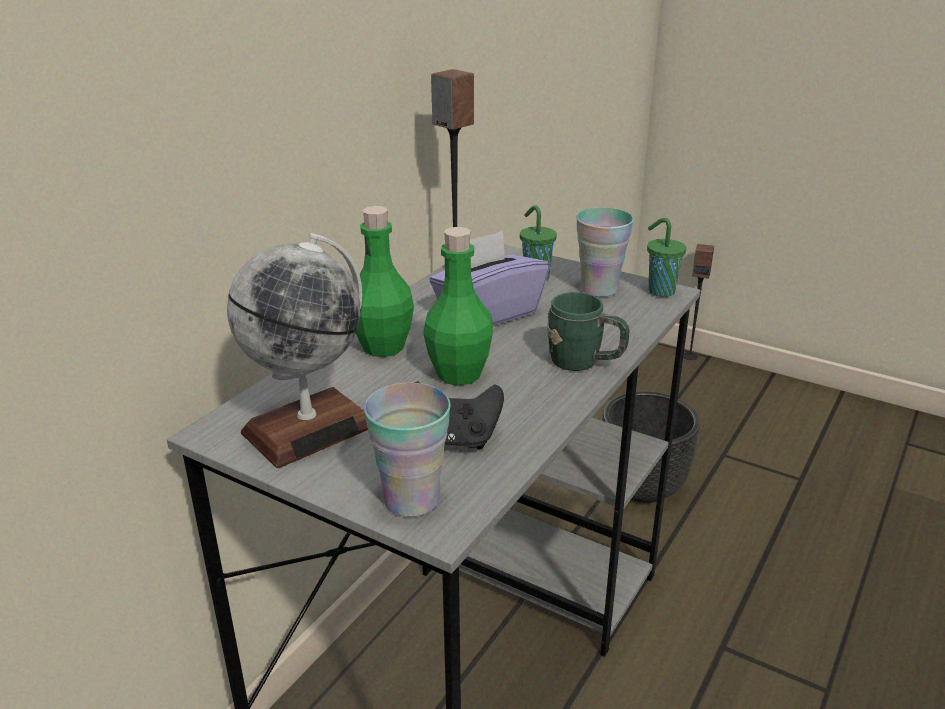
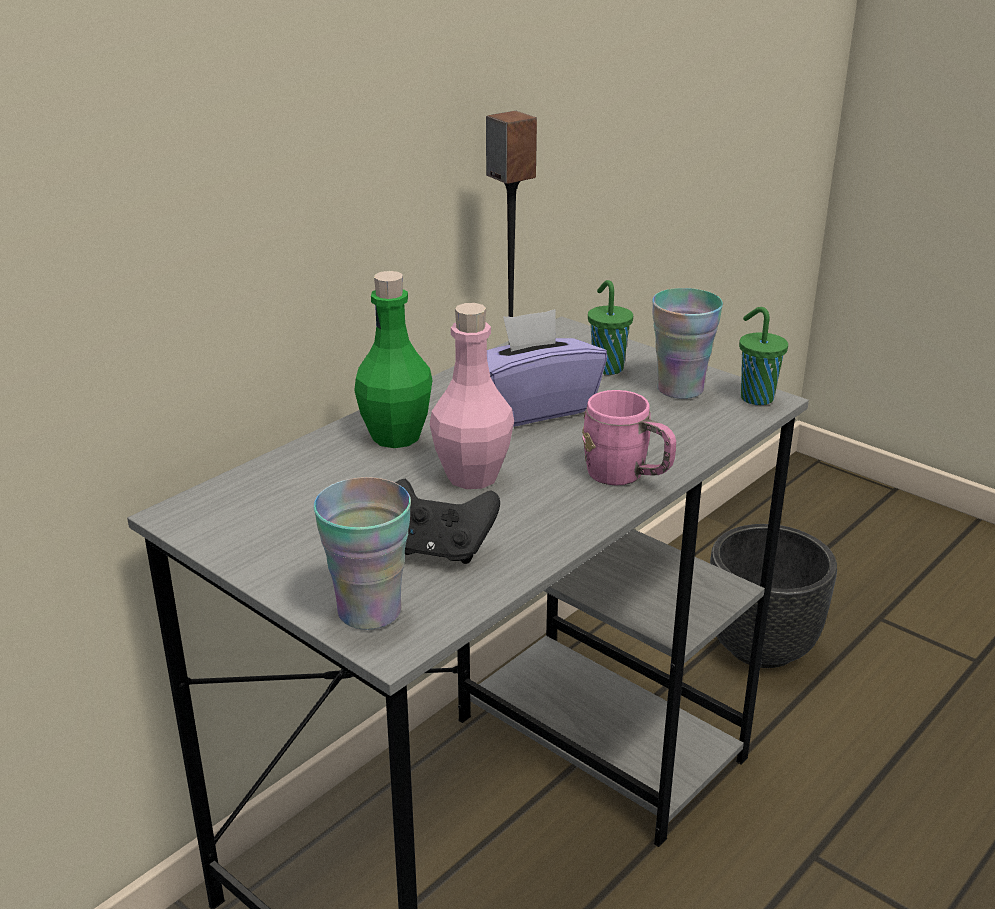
camera: 10 degrees right, 0 degrees up
globe [227,233,368,468] -> none
green bottle [423,227,493,386] -> pink bottle [430,303,514,489]
green mug [548,292,629,371] -> pink mug [582,390,676,486]
speaker [683,244,714,360] -> none

